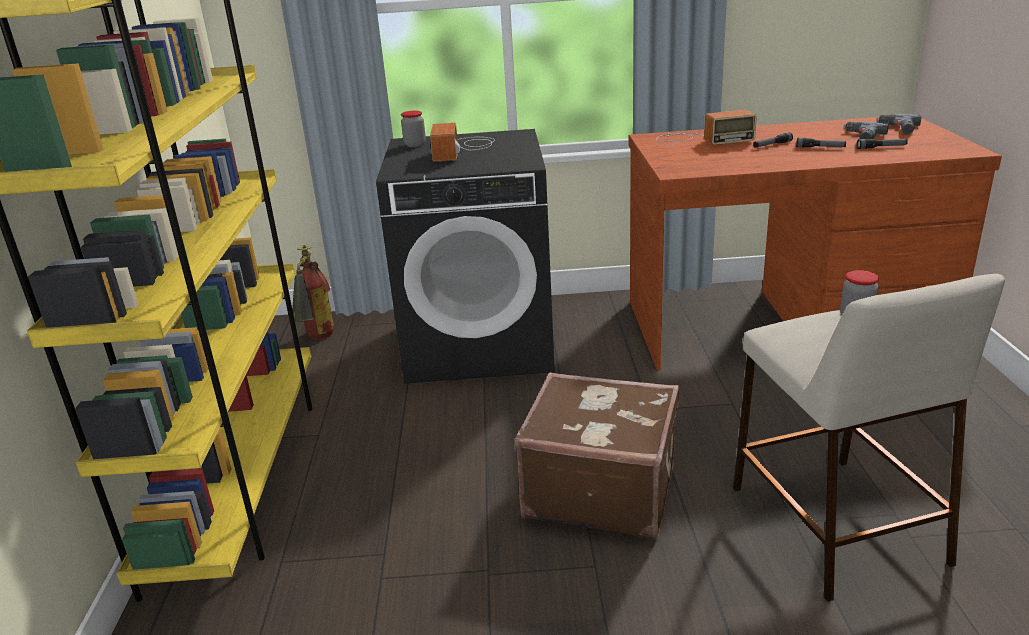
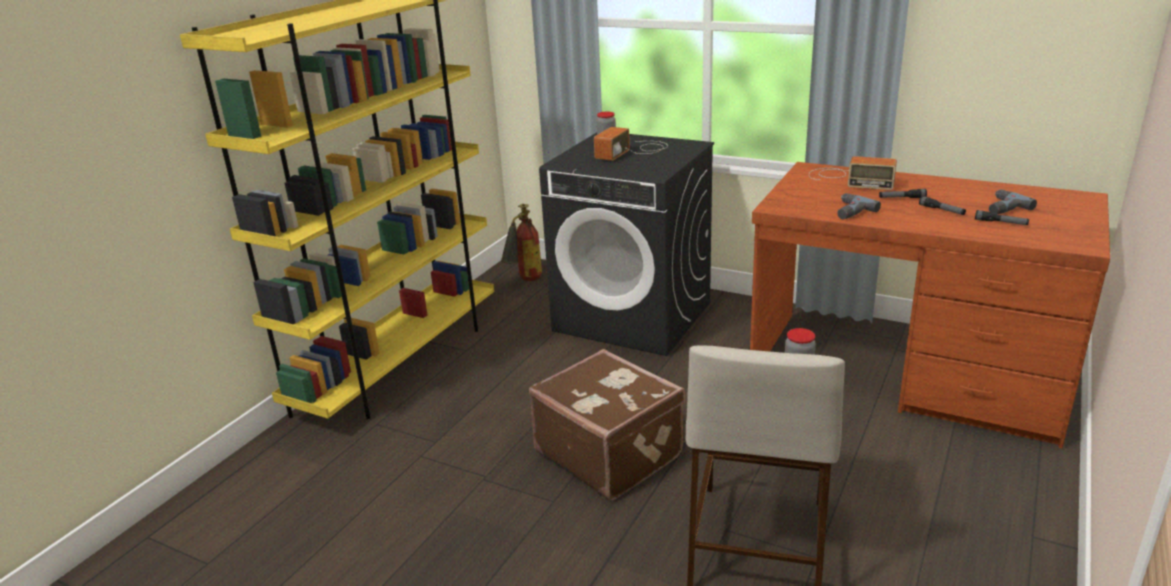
camera: 30 degrees right, 0 degrees up
power drill [876,114,922,135] -> power drill moved to [837,193,881,219]

